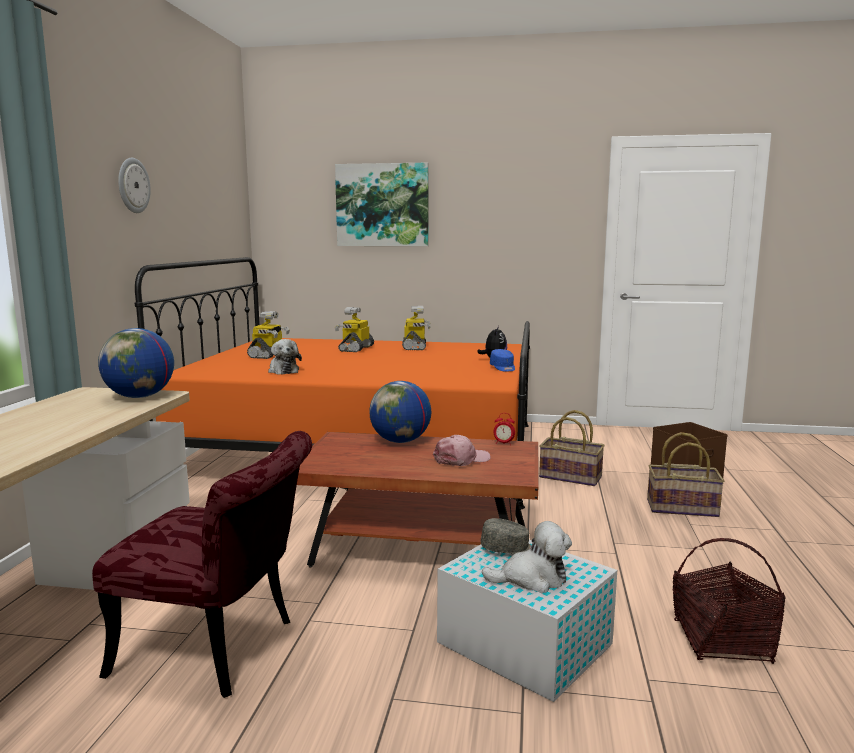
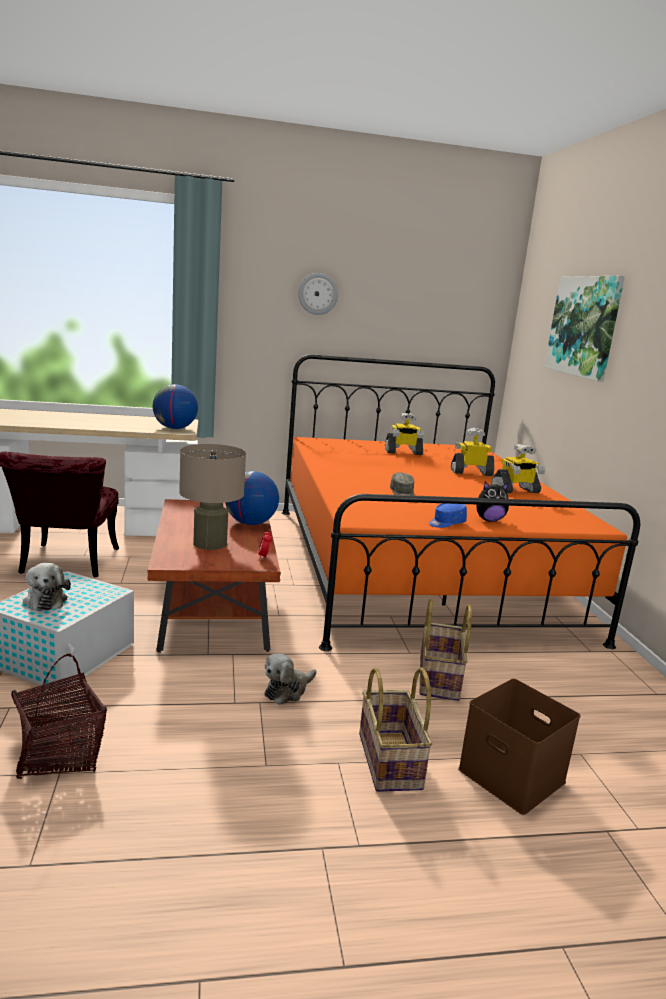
camera: 70 degrees right, 5 degrees up
plush toy [268,339,302,375] -> plush toy moved to [265,653,316,705]
pink cap [433,435,491,466] -> beige table lamp [179,444,246,550]
grey cap [481,518,532,555] -> grey cap moved to [390,473,414,496]

